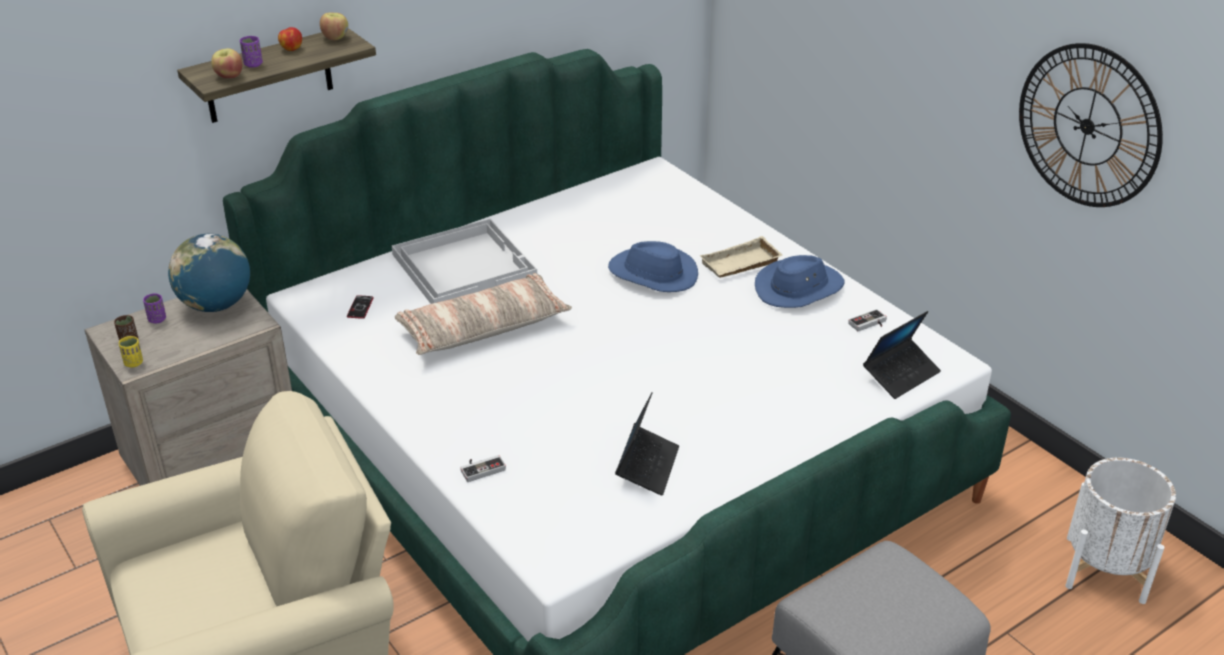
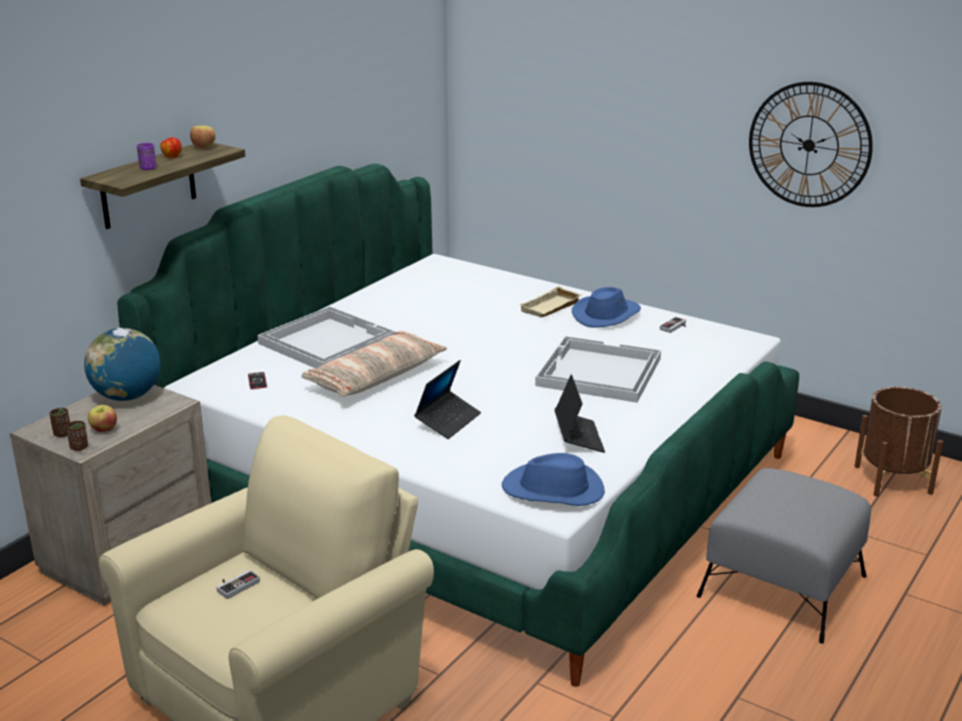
camera: 20 degrees left, 10 degrees down
yellow cup [119,336,143,368] -> brown cup [66,421,88,451]
purple cup [143,293,166,324] -> none
apple [211,48,242,78] -> apple moved to [88,405,117,432]
game controller [460,455,506,482] -> game controller moved to [216,570,260,599]
blue hat [608,241,698,292] -> blue hat moved to [502,453,605,506]
laptop [863,311,941,399] -> laptop moved to [414,360,481,439]
white planter [1065,458,1176,604] -> brown planter [855,387,943,497]
none -> white tray [535,336,661,403]

